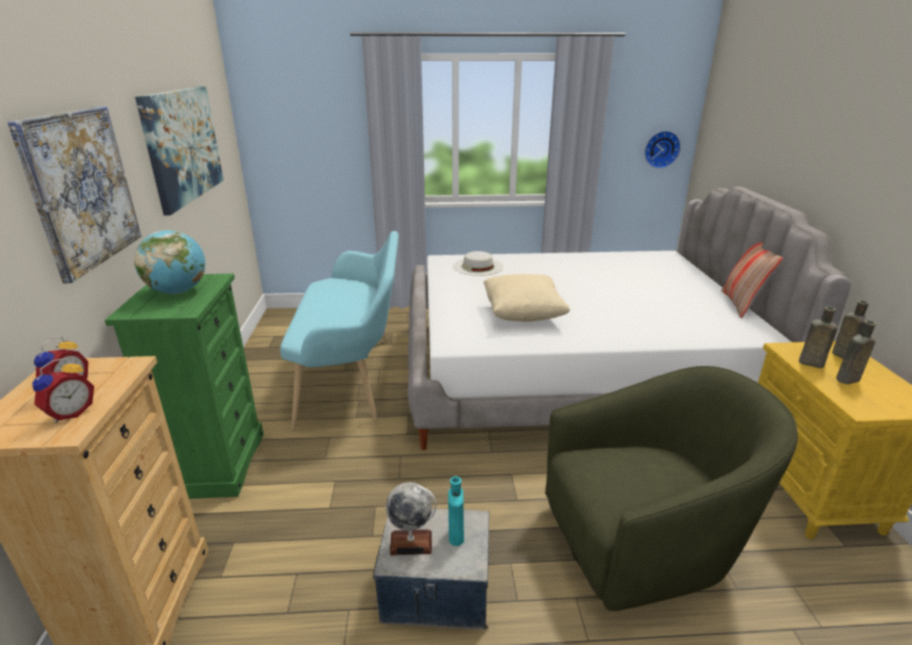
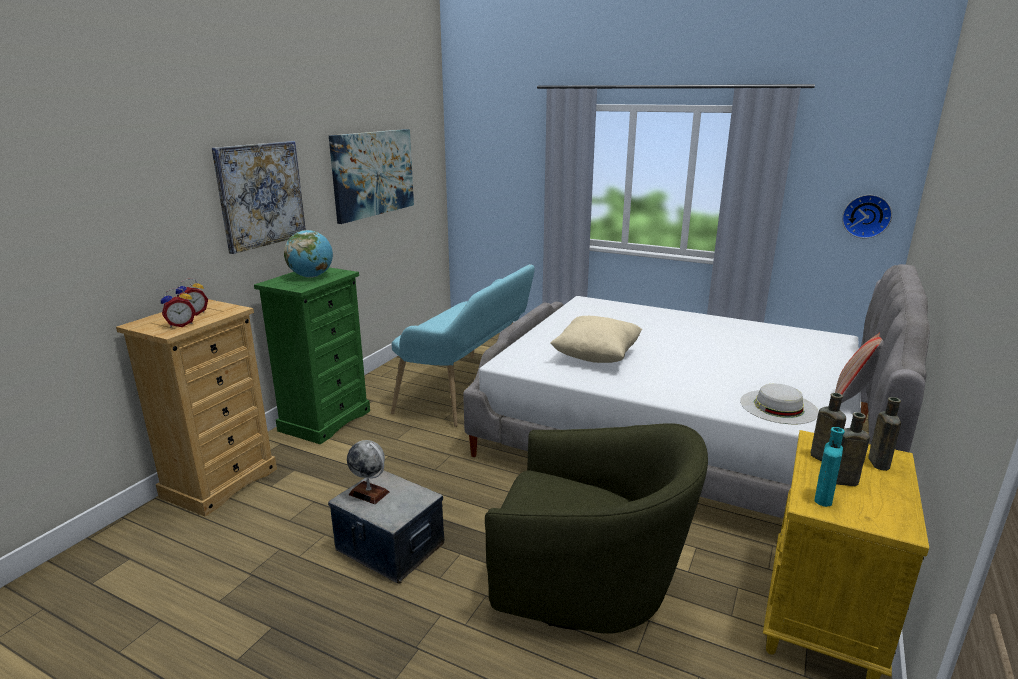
camera: 30 degrees right, 5 degrees down
turquoise bottle [448,476,464,546] -> turquoise bottle moved to [814,427,845,507]
white hat [453,251,503,276] -> white hat moved to [740,384,819,424]

